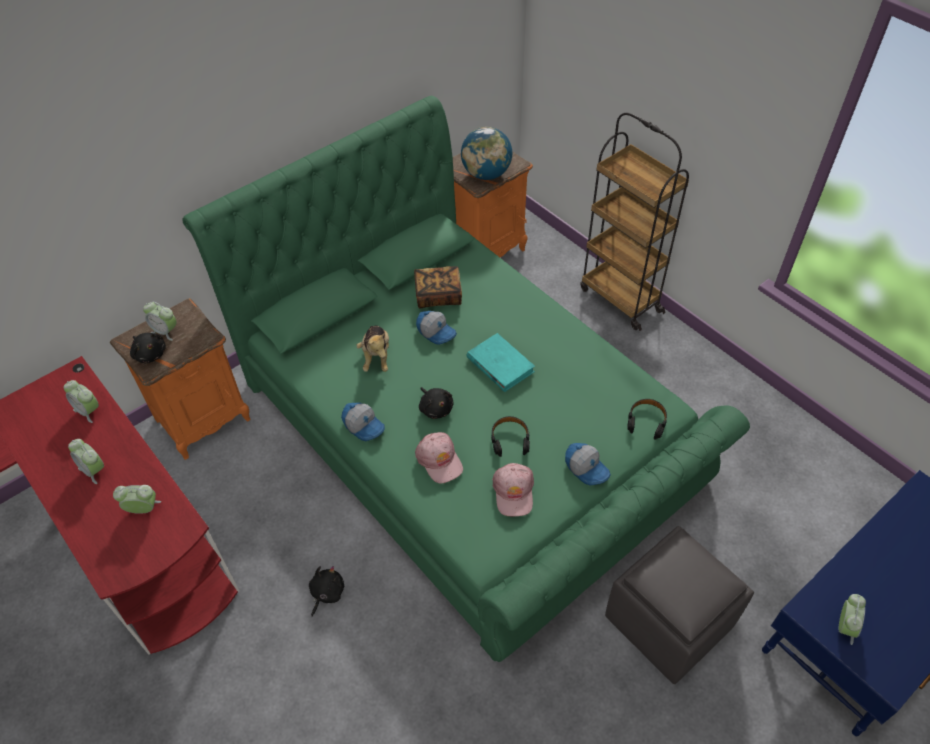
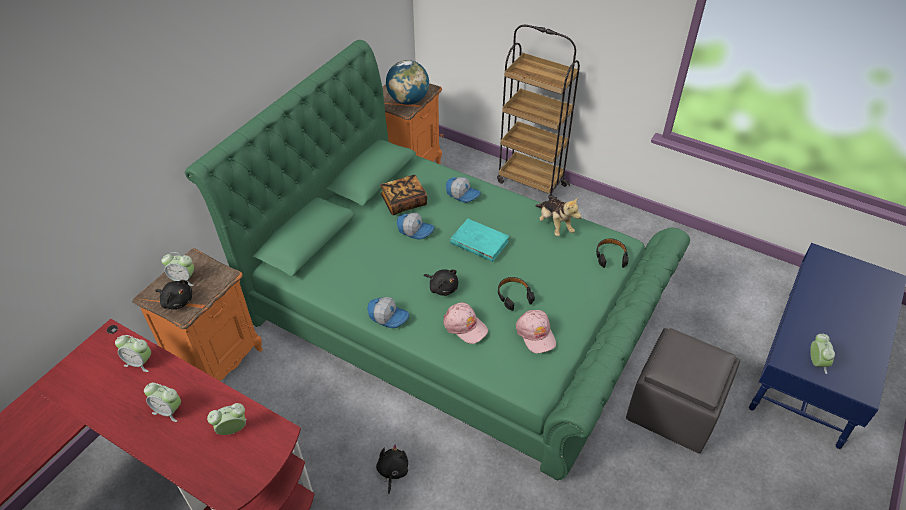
camera: 20 degrees left, 5 degrees down
plush toy [356,326,389,372] -> plush toy moved to [535,197,581,236]
cap [565,443,611,486] -> cap moved to [446,177,481,203]

